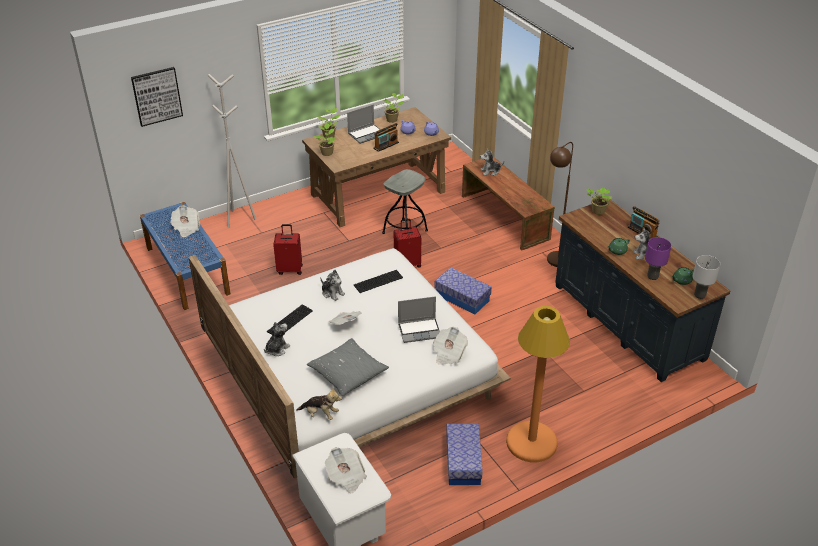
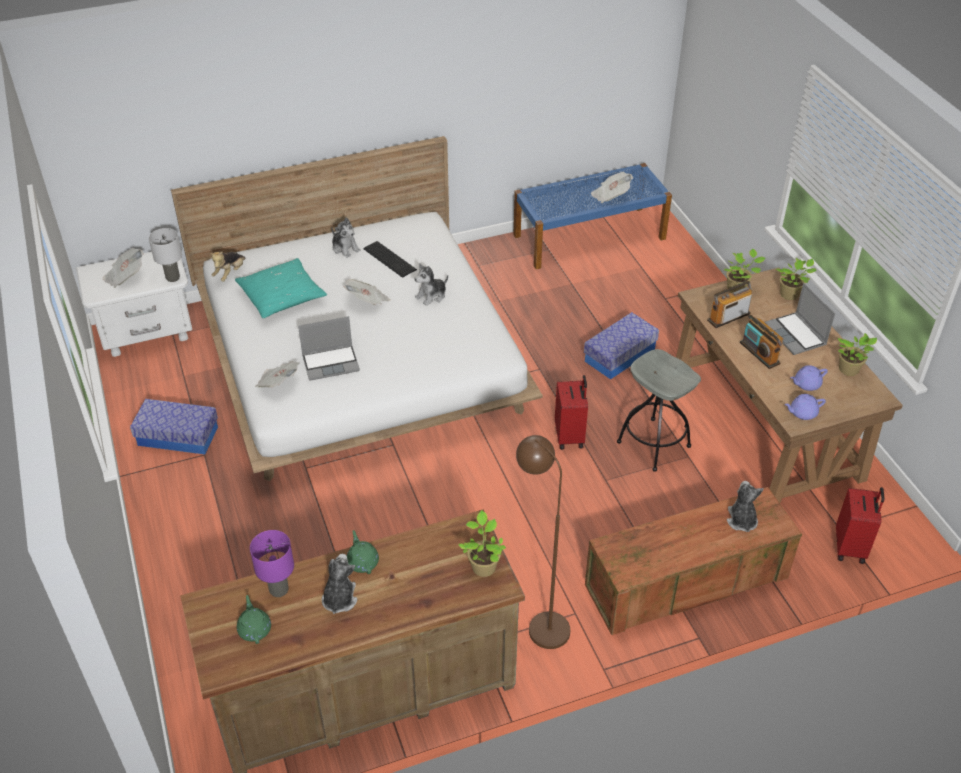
camera: 100 degrees right, 5 degrees up
picture [131,67,183,127] -> none
grey clothes rack [208,74,256,228] -> none
red suitcase [273,224,303,275] -> red suitcase moved to [836,487,884,564]
grey pillow [307,338,389,396] -> turquoise pillow [235,258,327,318]
keyboard [354,270,403,293] -> none
laptop [398,296,440,343] -> laptop turned 105 degrees counterclockwise [298,316,360,381]
storage box [434,267,492,315] -> storage box moved to [584,312,659,380]
orange floor lamp [506,306,570,462] -> none
radio [628,206,660,239] -> radio moved to [707,281,752,328]
white table lamp [692,255,720,299] -> white table lamp moved to [149,228,182,282]

